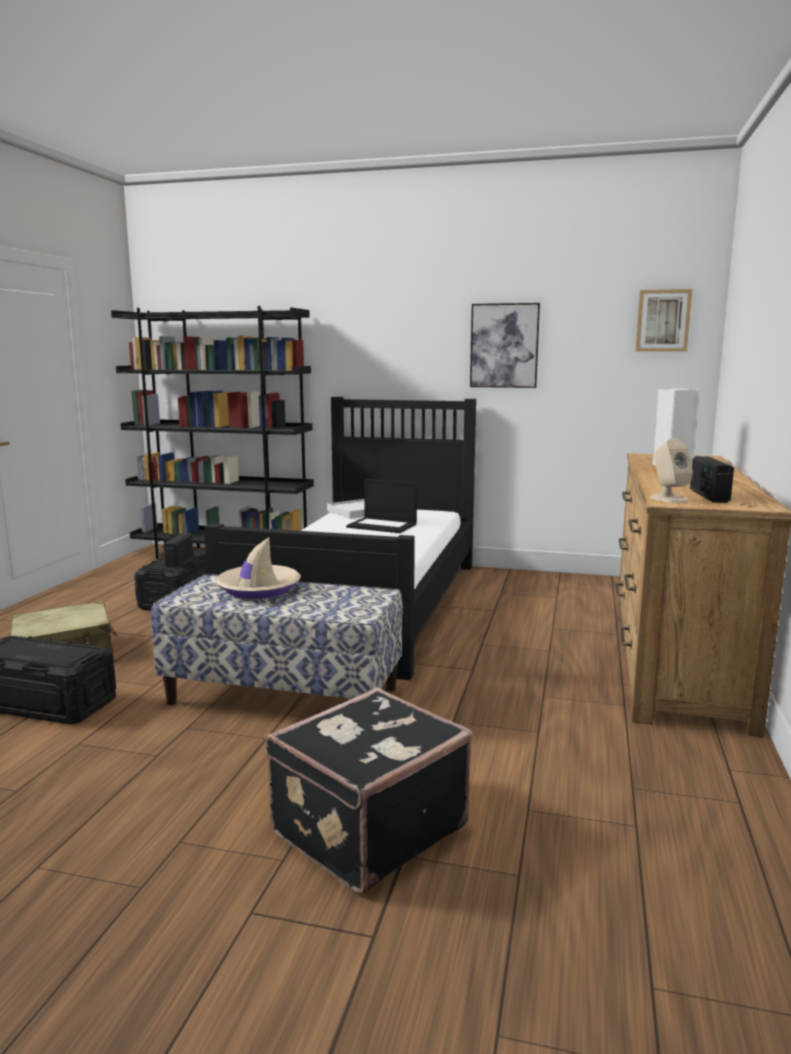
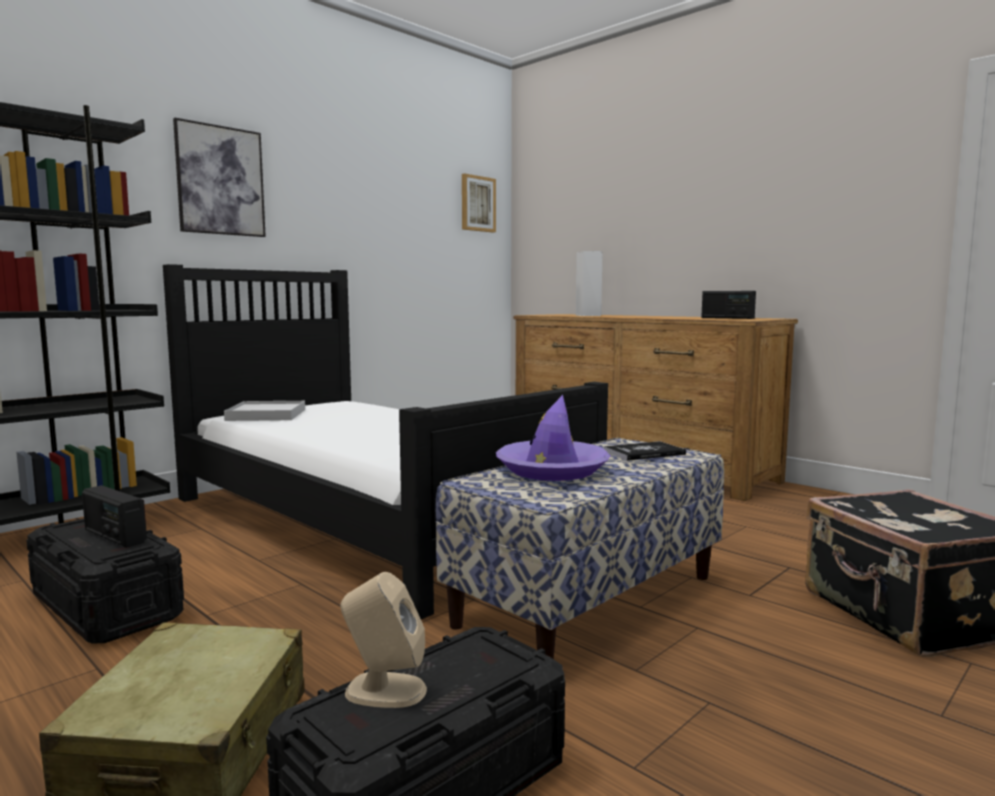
camera: 60 degrees left, 5 degrees down
beige hat [215,537,301,599] -> purple hat [496,395,610,481]
laptop [346,479,417,533] -> none
picture [470,303,540,388] -> picture moved to [173,118,266,237]
beige speaker [650,438,693,503] -> beige speaker moved to [340,572,427,708]
none -> book [604,441,686,461]

